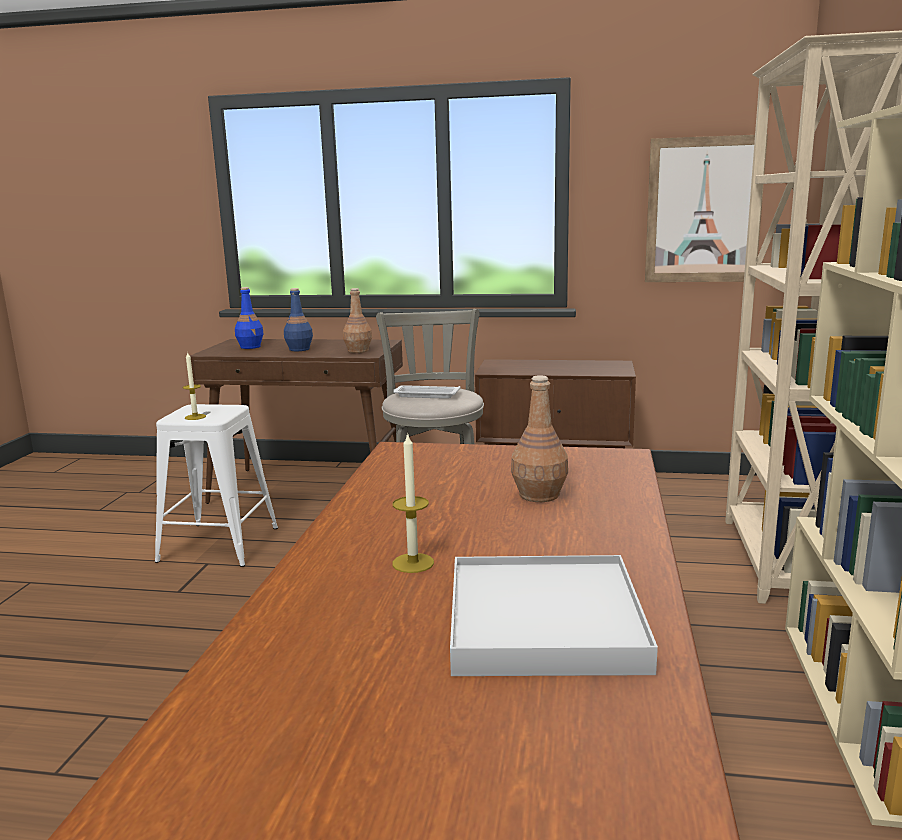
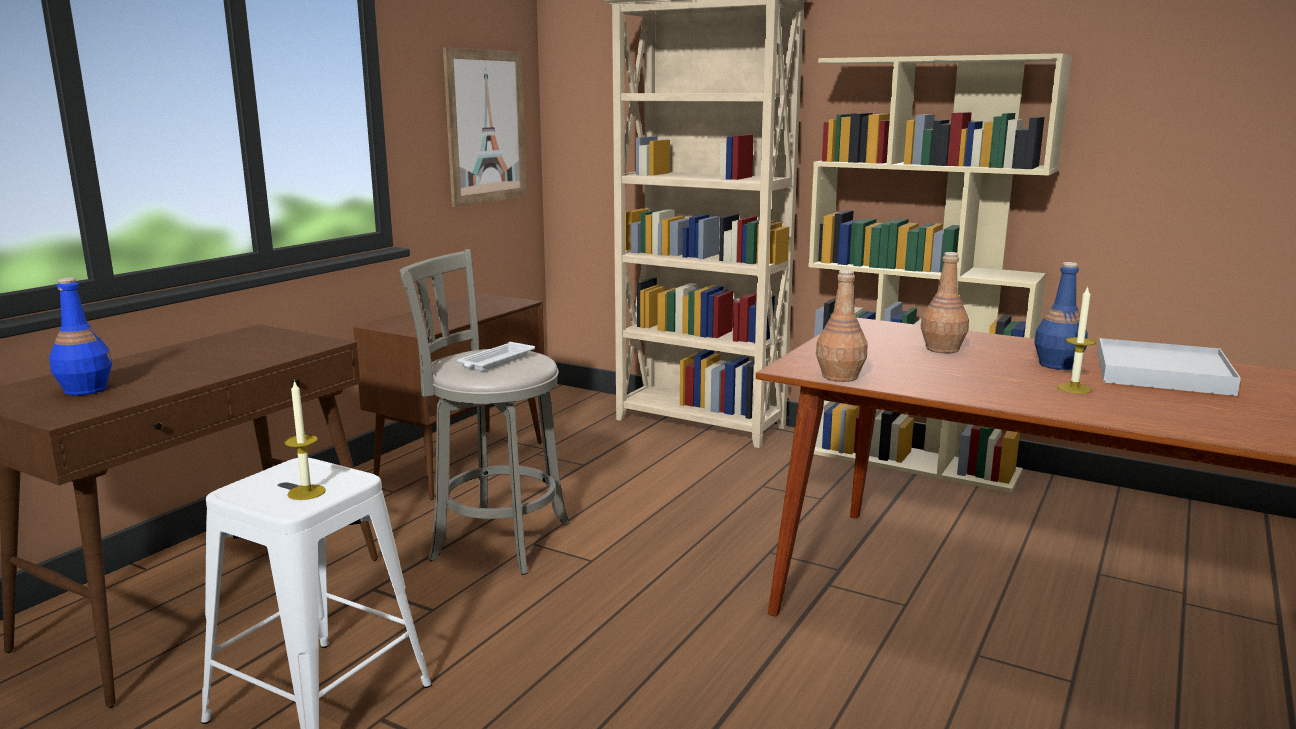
camera: 70 degrees left, 0 degrees up
blue bottle [284,288,313,351] -> blue bottle moved to [1034,262,1088,370]
brown bottle [343,288,372,353] -> brown bottle moved to [816,269,867,382]

